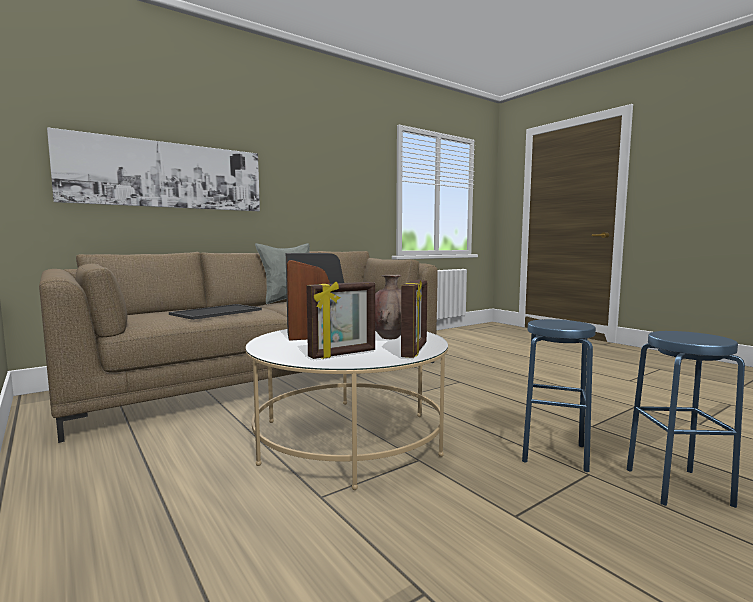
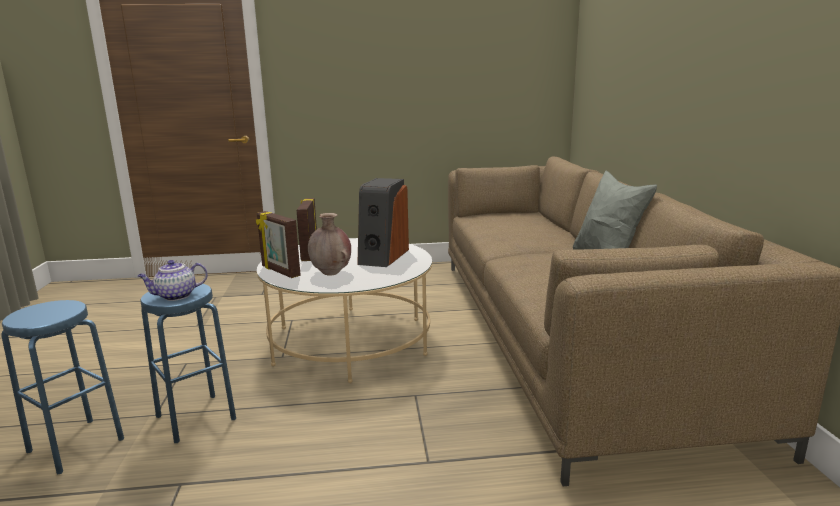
camera: 120 degrees right, 10 degrees up
picture [47,127,260,211] -> none
tray [169,304,262,320] -> none
none -> teapot [137,260,208,301]

